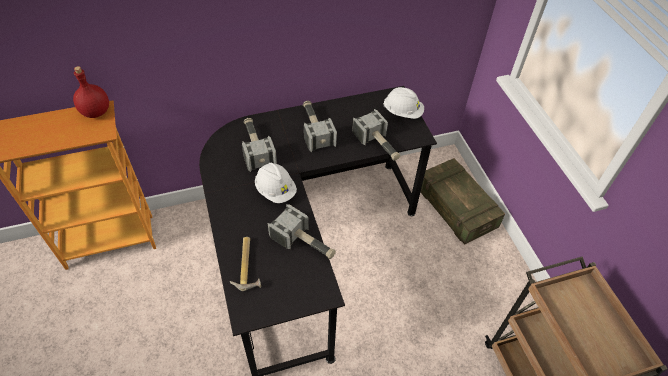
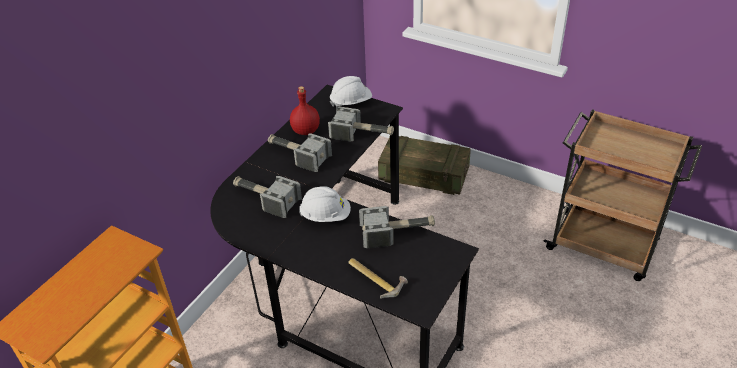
camera: 40 degrees left, 10 degrees down
red bottle [73,66,109,118] -> red bottle moved to [290,86,320,135]

